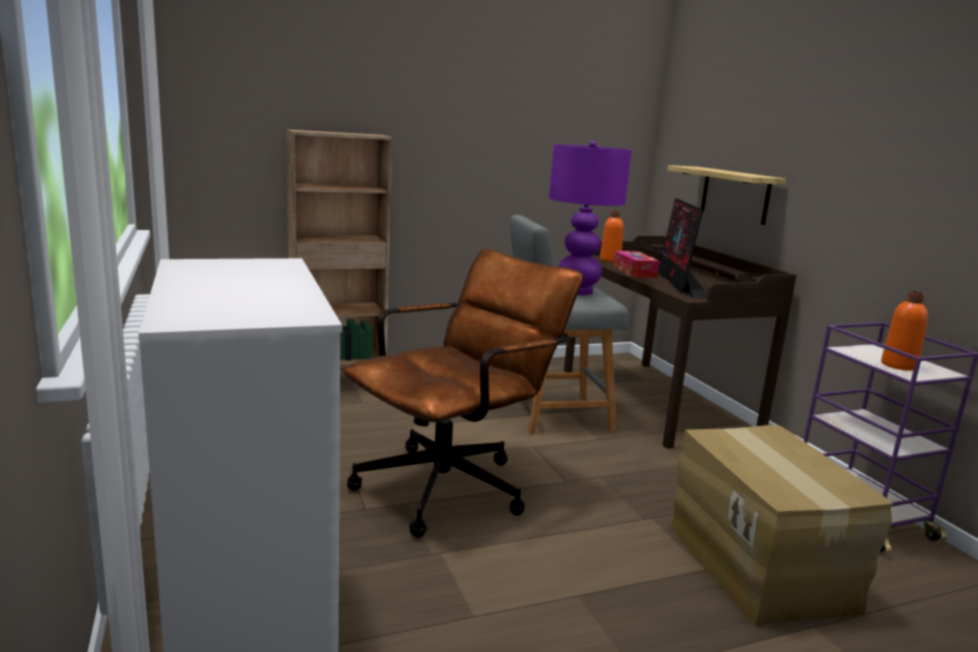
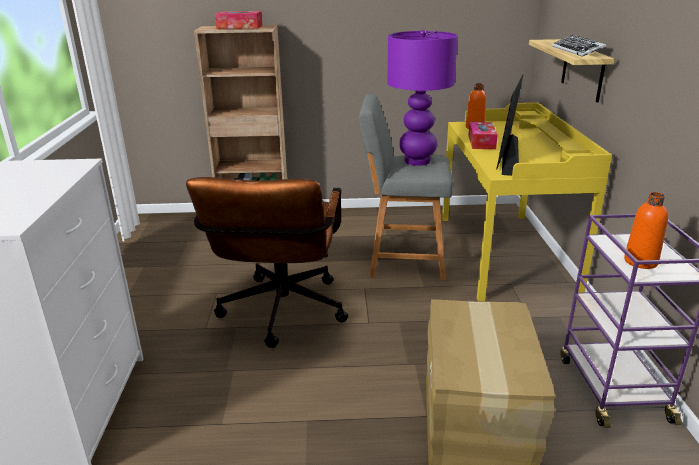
camera: 20 degrees right, 10 degrees up
brown office chair [343,248,583,538] -> brown office chair turned 120 degrees clockwise [186,177,348,348]
brown desk [564,236,796,449] -> yellow desk [442,103,612,301]
none -> tissue box [215,11,262,29]
none -> keyboard [552,35,606,57]

